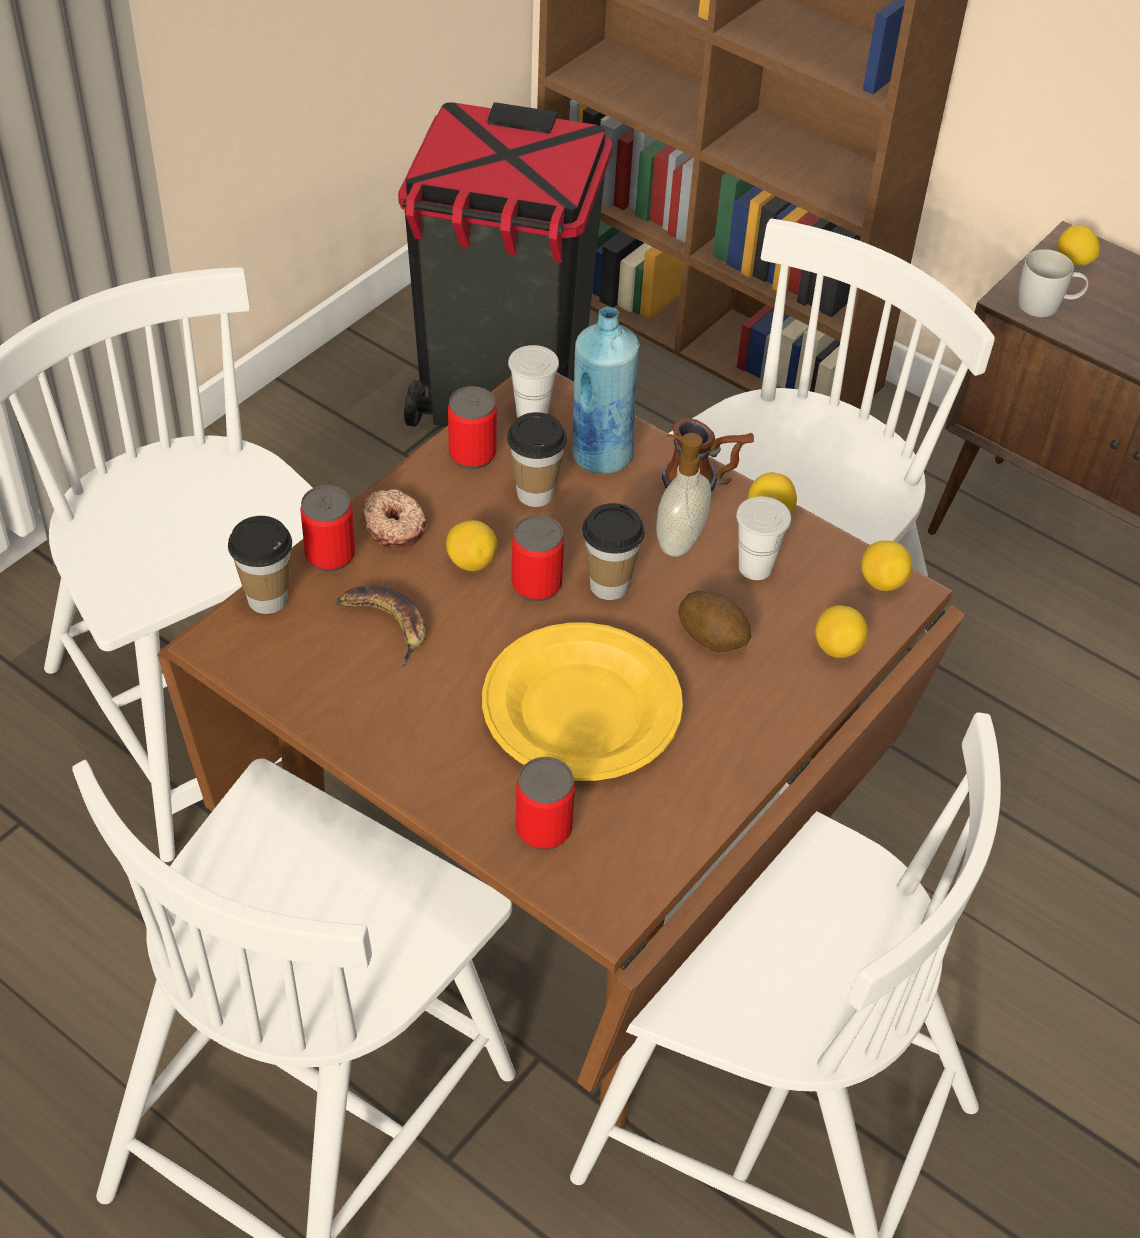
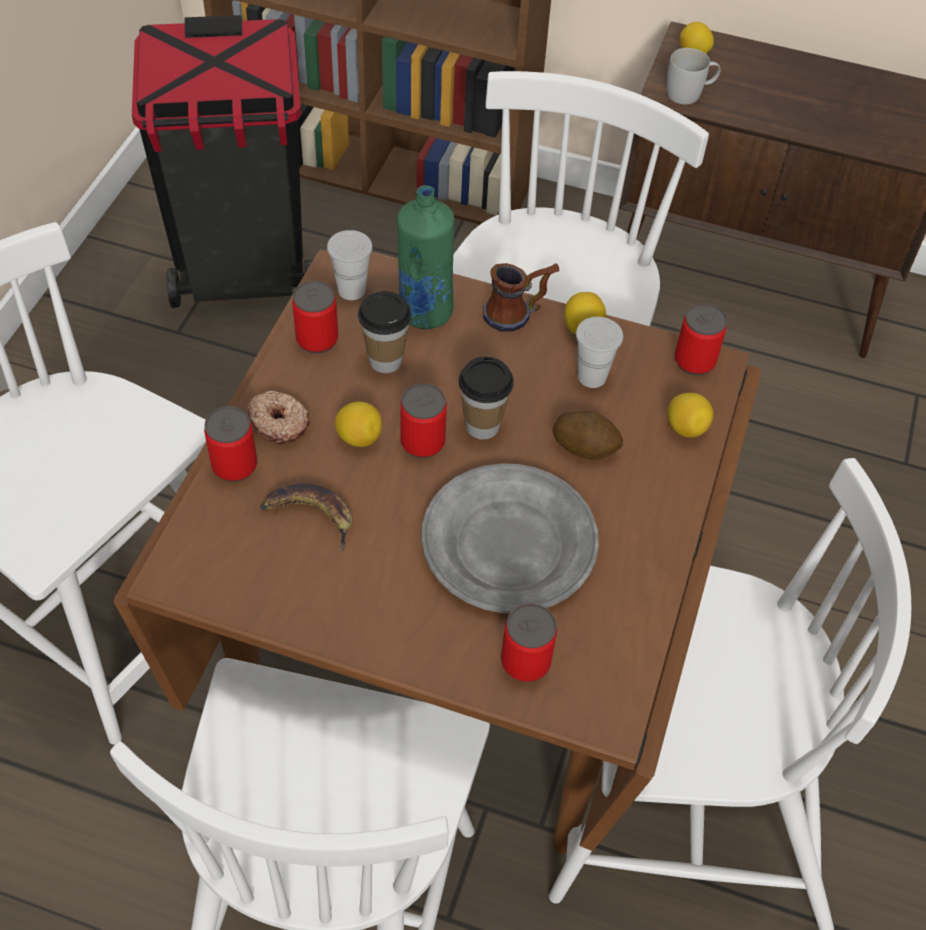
camera: 20 degrees left, 5 degrees up
cup [228,516,292,614] -> none
yellow plate [482,623,683,781] -> grey plate [421,463,599,613]
blue bottle [572,307,640,474] -> green bottle [397,185,454,329]
soap dispenser [657,433,711,557] -> none
lemon [861,540,913,591] -> can [675,303,727,375]

